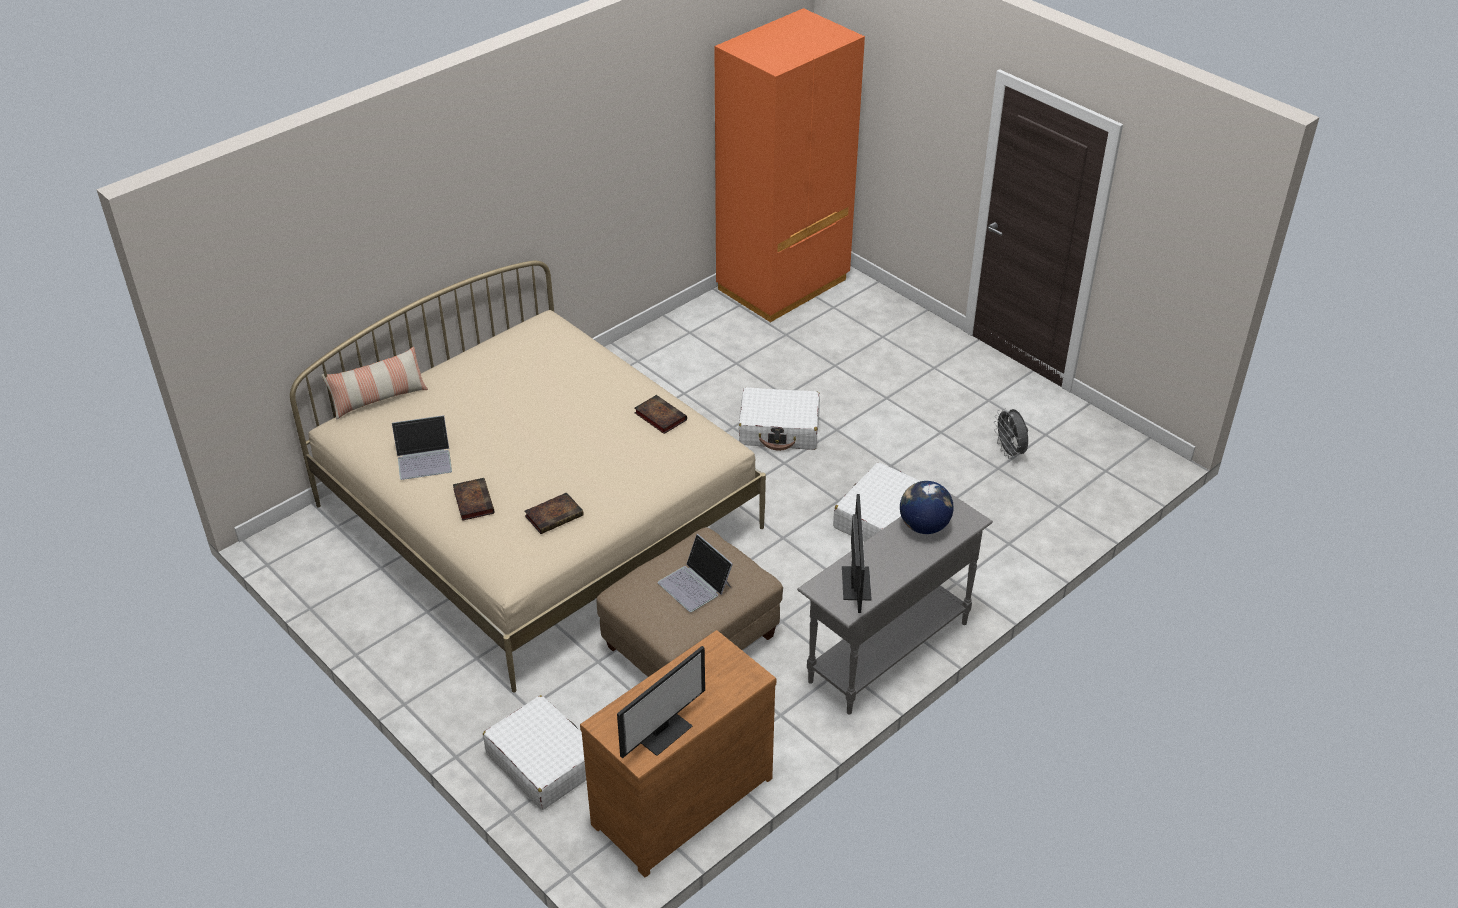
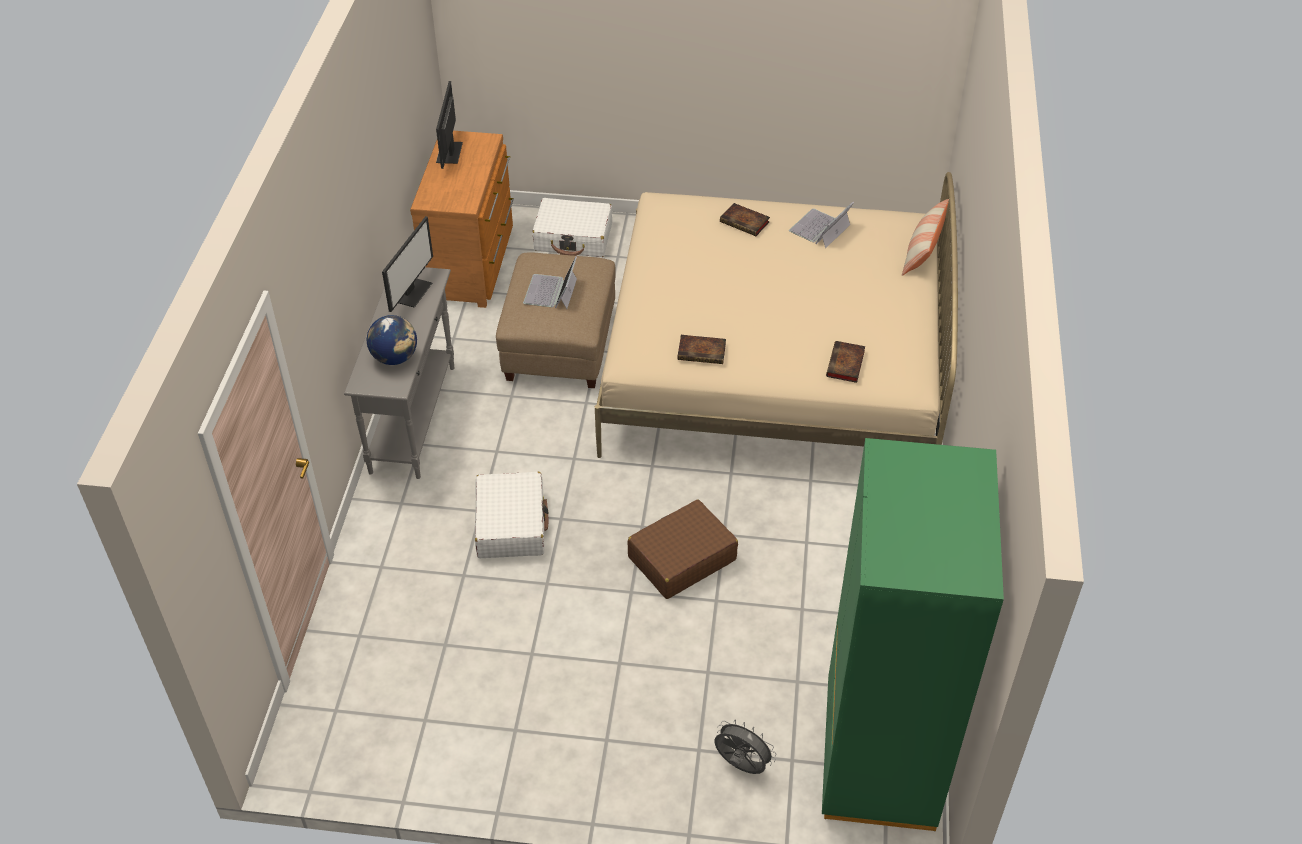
camera: 140 degrees right, 5 degrees up
book [524,492,584,534] -> book moved to [826,341,865,383]
laptop [658,534,733,612] -> laptop turned 90 degrees counterclockwise [523,256,577,309]
orange wardrobe [714,8,865,323] -> green wardrobe [822,438,1004,831]
white suitcase [739,387,820,451] -> brown suitcase [628,499,738,599]
monitor [842,494,872,613] -> monitor turned 120 degrees counterclockwise [382,216,433,312]
grey fan [994,408,1028,459] -> grey fan moved to [714,719,776,774]

